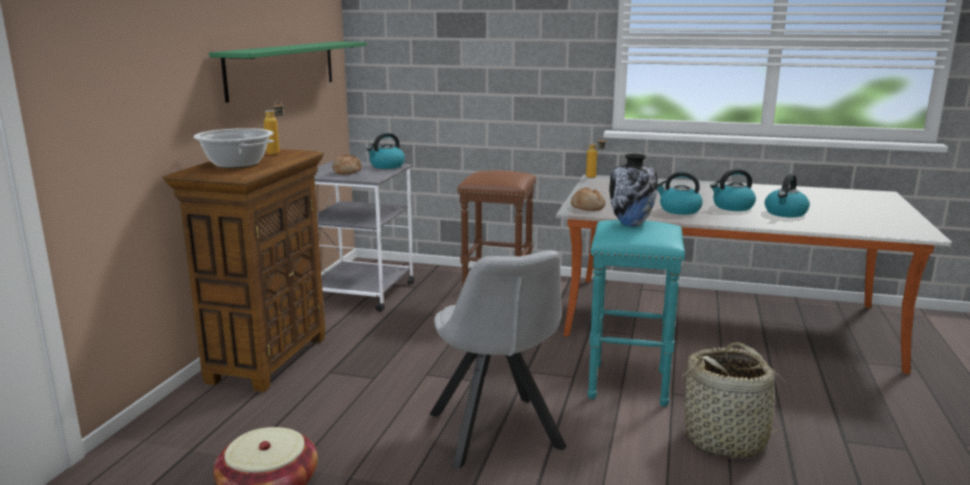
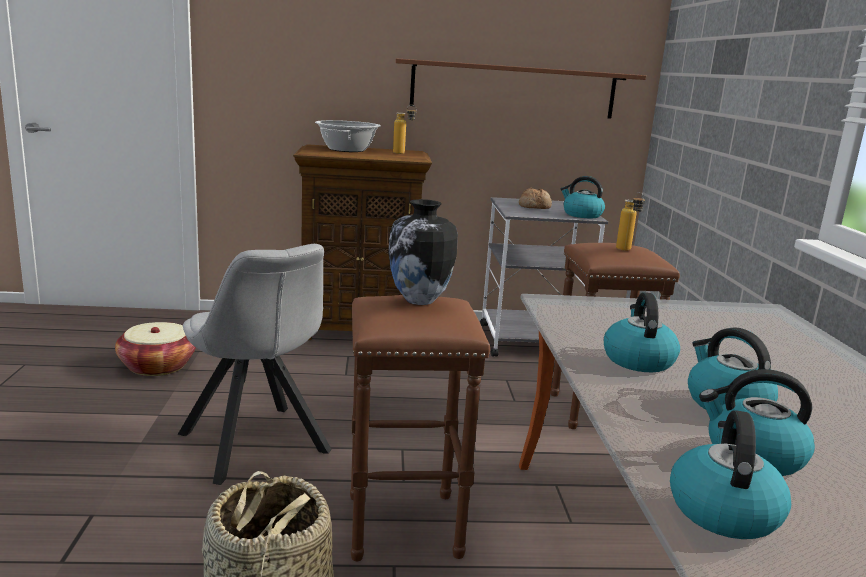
camera: 70 degrees right, 0 degrees up
green shelf [209,42,367,103] -> brown shelf [395,58,646,119]
grey chair [429,250,567,469] -> grey chair turned 90 degrees counterclockwise [177,244,332,485]
bread [571,187,606,211] -> none
bottle [586,136,607,178] -> bottle moved to [616,192,645,251]
turquoise stool [588,220,685,407] -> brown stool [350,295,490,561]
none -> kettle [670,410,791,539]

